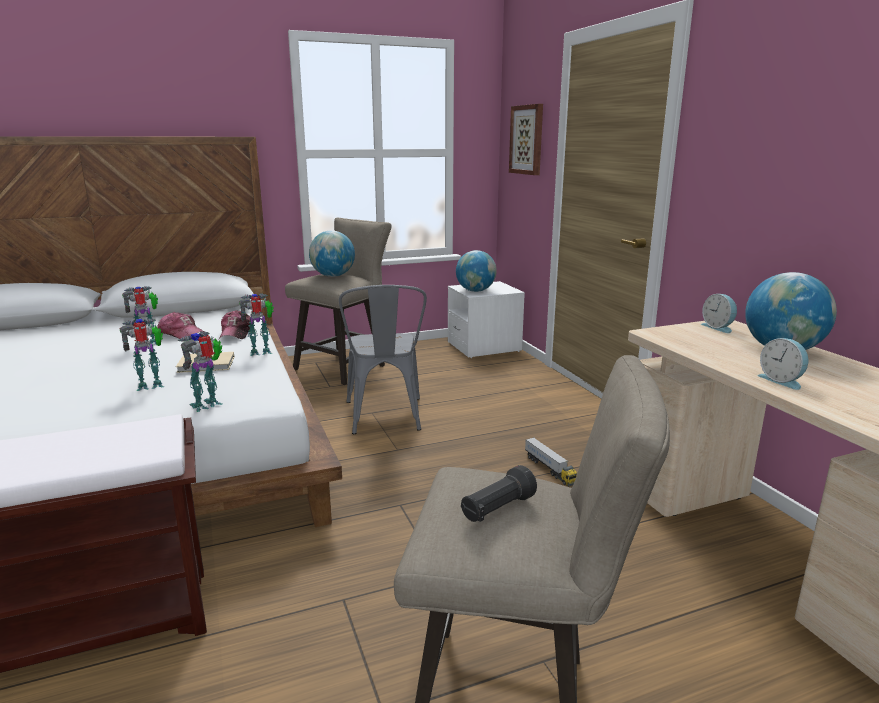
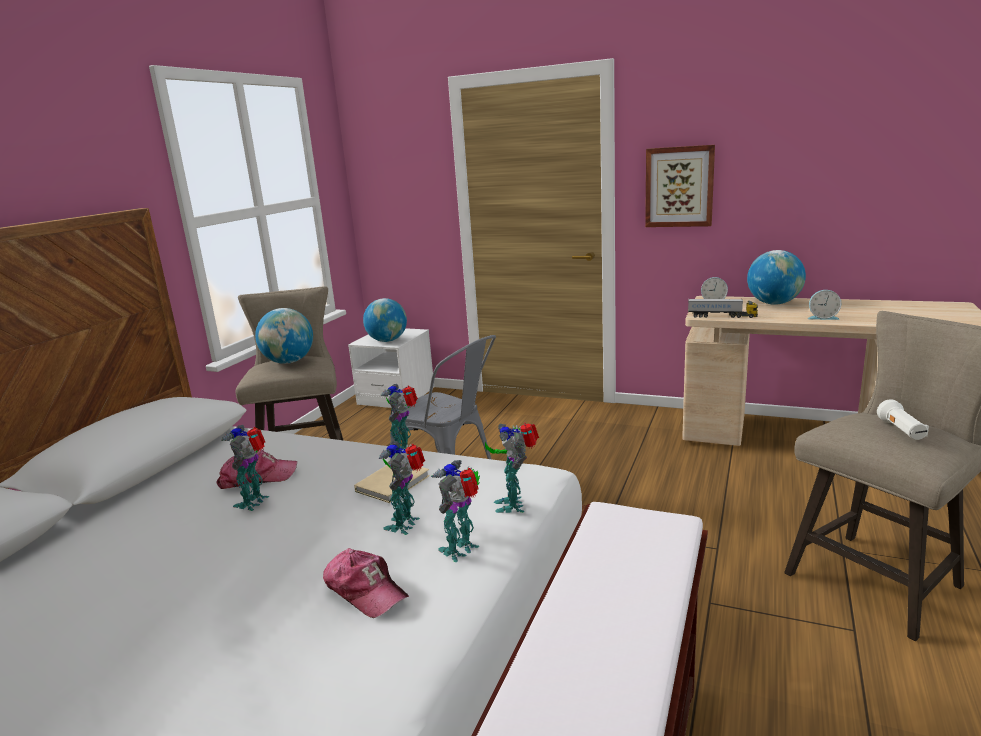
camera: 45 degrees left, 0 degrees up
cap [219,310,250,339] -> cap moved to [323,548,409,618]
black flashlight [461,465,537,522] -> white flashlight [877,399,929,440]
picture [509,104,543,175] -> picture moved to [645,145,715,227]
toy truck [525,437,577,486] -> toy truck moved to [688,299,758,318]
none -> toy robot [431,460,480,562]

